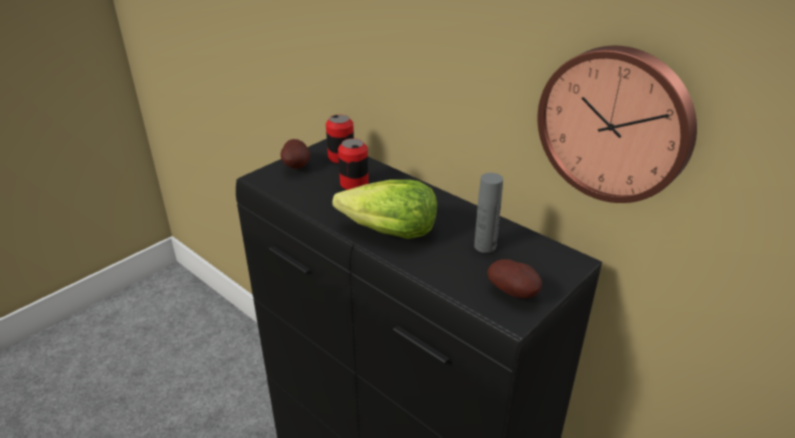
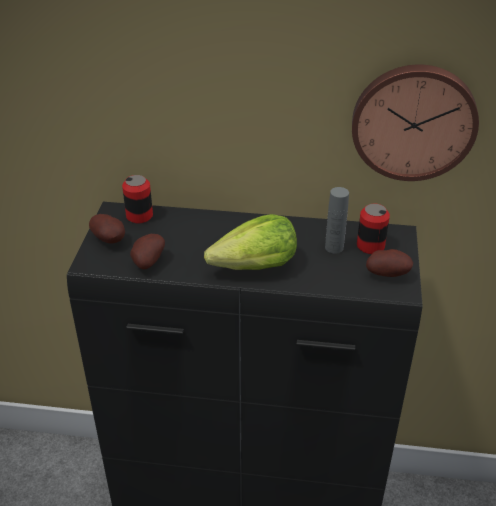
camera: 35 degrees left, 5 degrees up
can [338,138,369,190] -> can moved to [357,204,390,254]
none -> potato [130,234,165,269]

